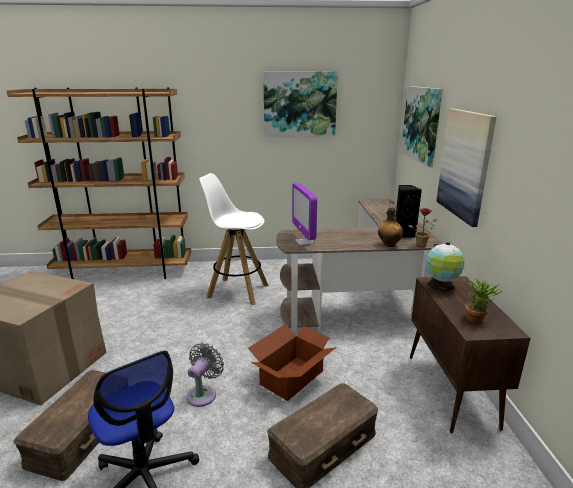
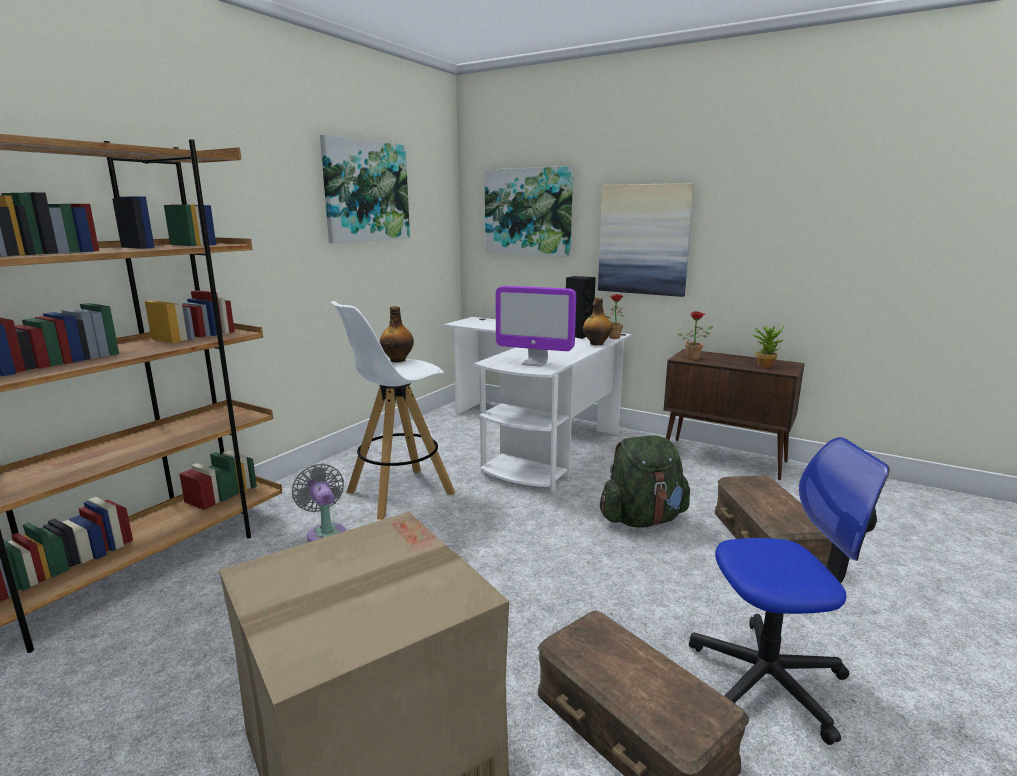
camera: 55 degrees left, 5 degrees down
grey fan [187,343,224,407] -> grey fan moved to [292,464,346,542]
cardboard box [248,324,336,401] -> green backpack [600,435,690,528]
brown desk [276,199,443,333] -> white desk [443,317,631,492]
globe [425,242,465,292] -> potted plant [677,311,713,360]
none -> bottle [380,306,414,362]

